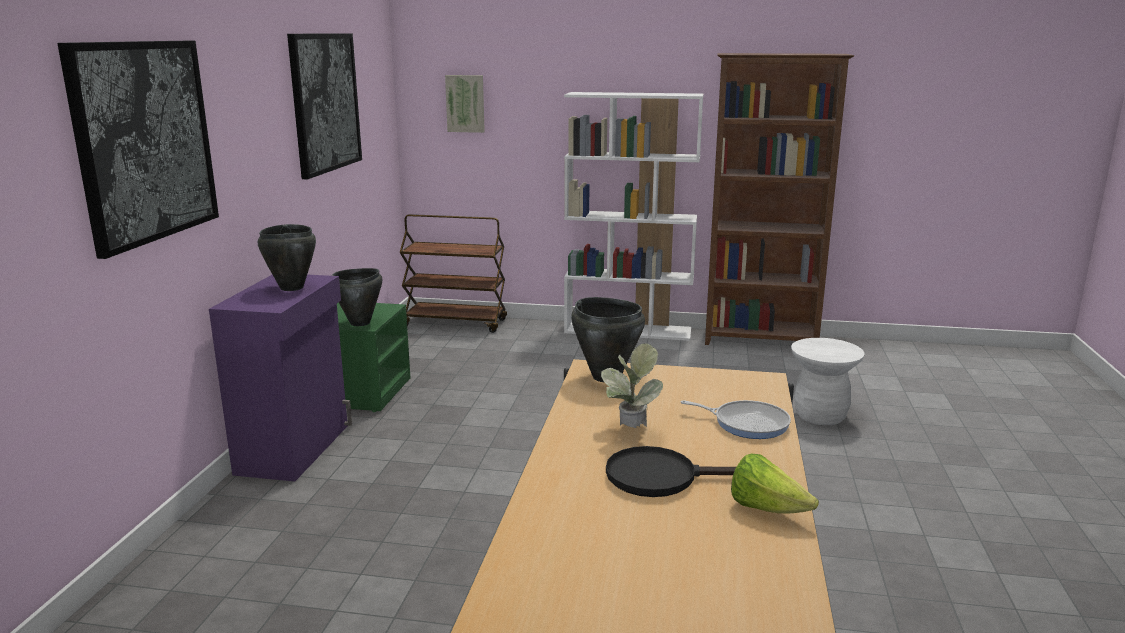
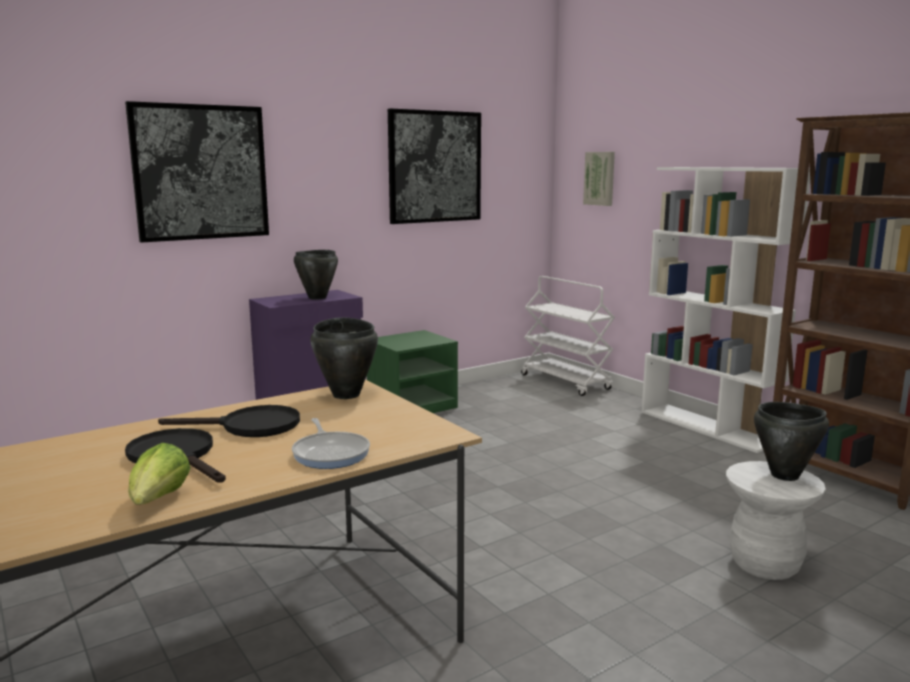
camera: 45 degrees right, 5 degrees down
black cooking pot [332,268,383,326] -> black cooking pot moved to [754,402,829,481]
brown cart [400,214,507,333] -> white cart [521,276,615,396]
potted plant [601,343,663,428] -> black frying pan [158,405,300,437]

